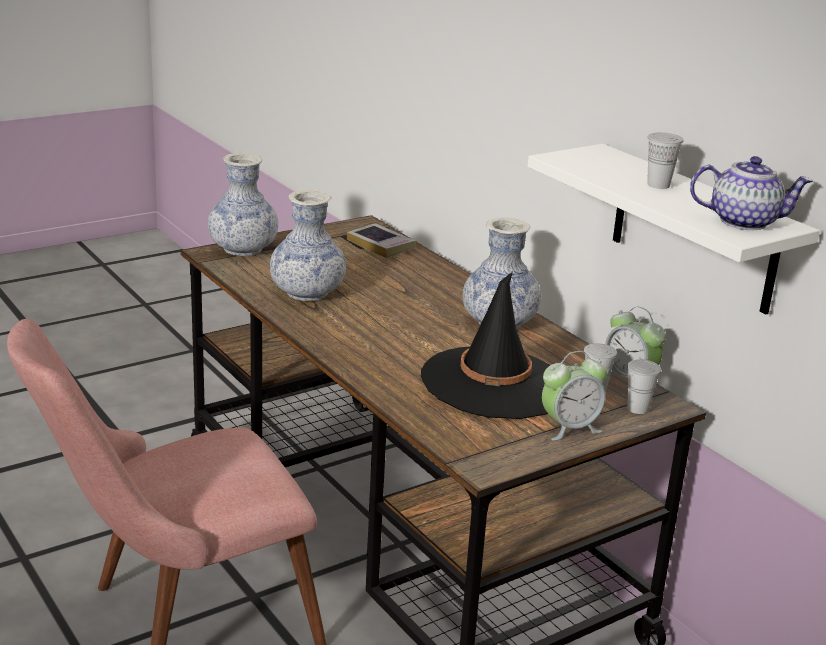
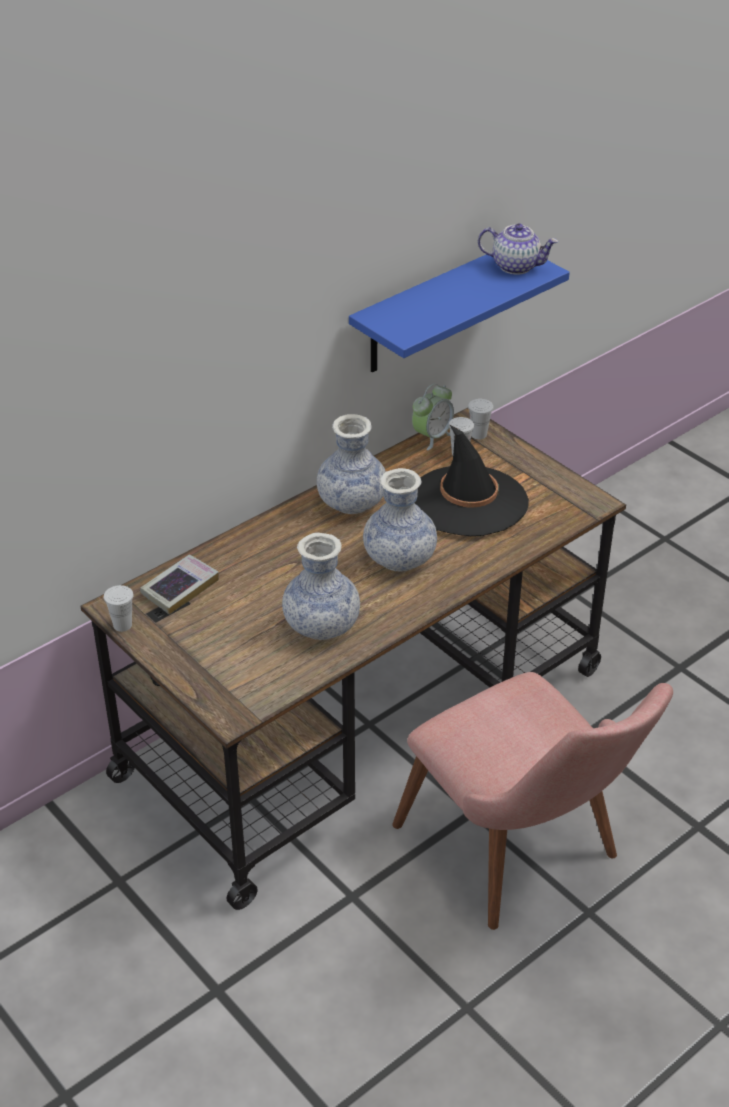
camera: 95 degrees left, 15 degrees up
vase [208,153,278,256] -> vase moved to [363,468,437,571]
white shelf [528,144,820,314] -> blue shelf [349,254,570,372]
alarm clock [542,351,607,440] -> none
white cup [647,132,684,189] -> white cup moved to [104,585,133,632]
teapot [690,156,813,230] -> teapot turned 105 degrees clockwise [478,223,558,275]

